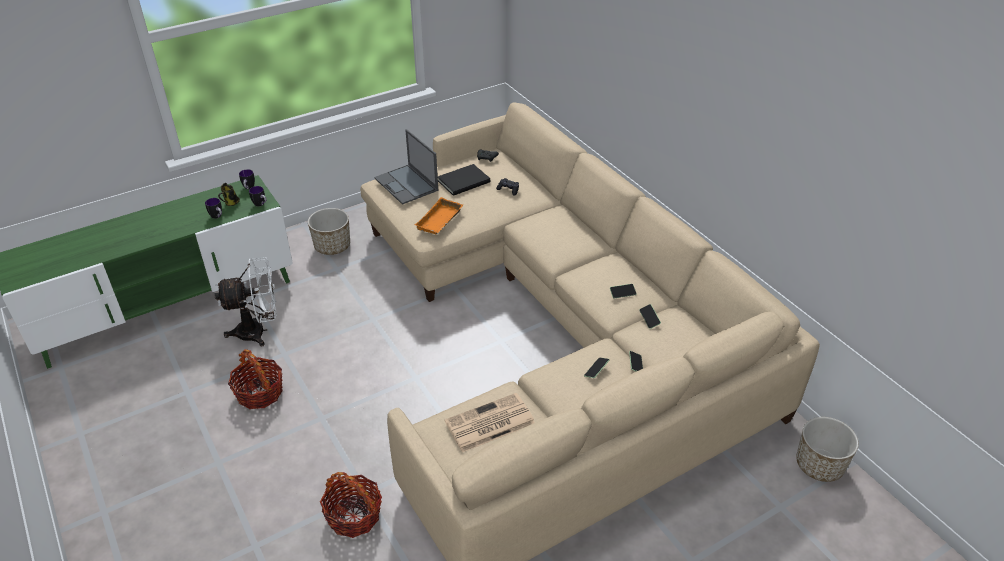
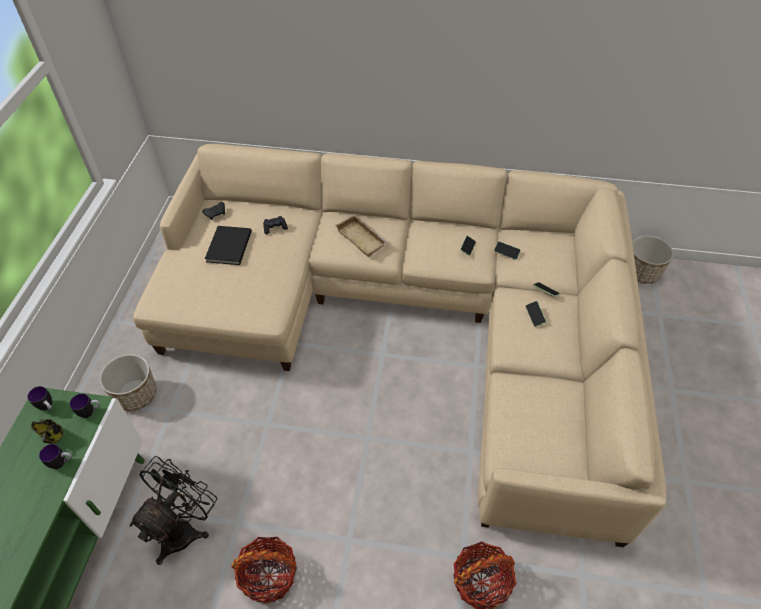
camera: 50 degrees left, 10 degrees up
white fan [214,257,277,347] -> black fan [130,456,217,565]
laptop [374,129,438,205] -> none
orange tray [415,197,463,234] -> none
newspaper [445,393,535,452] -> none
none -> beige tray [335,214,388,257]

